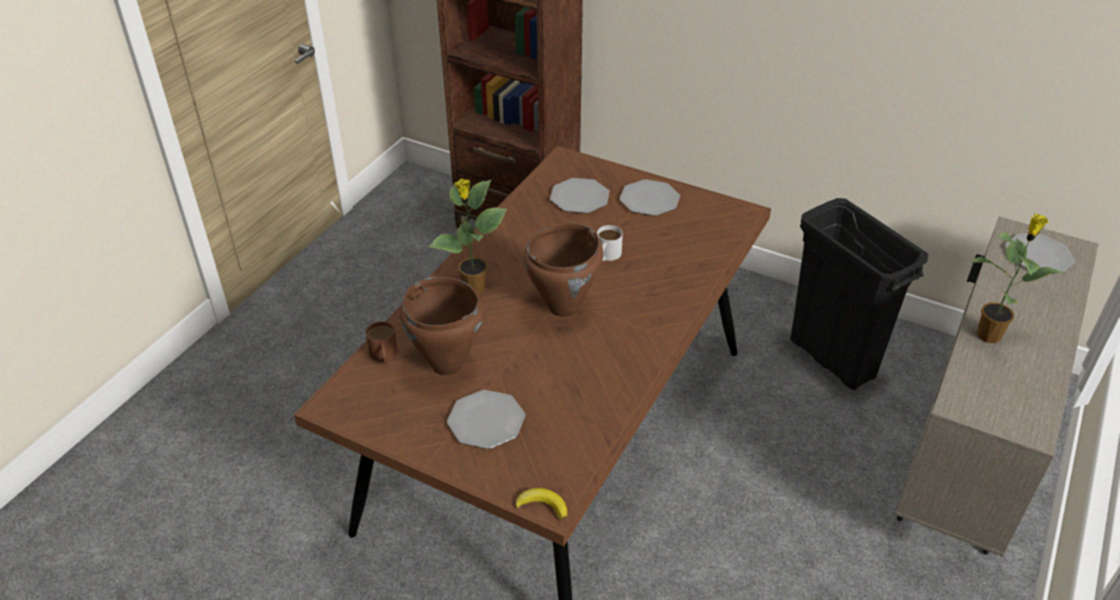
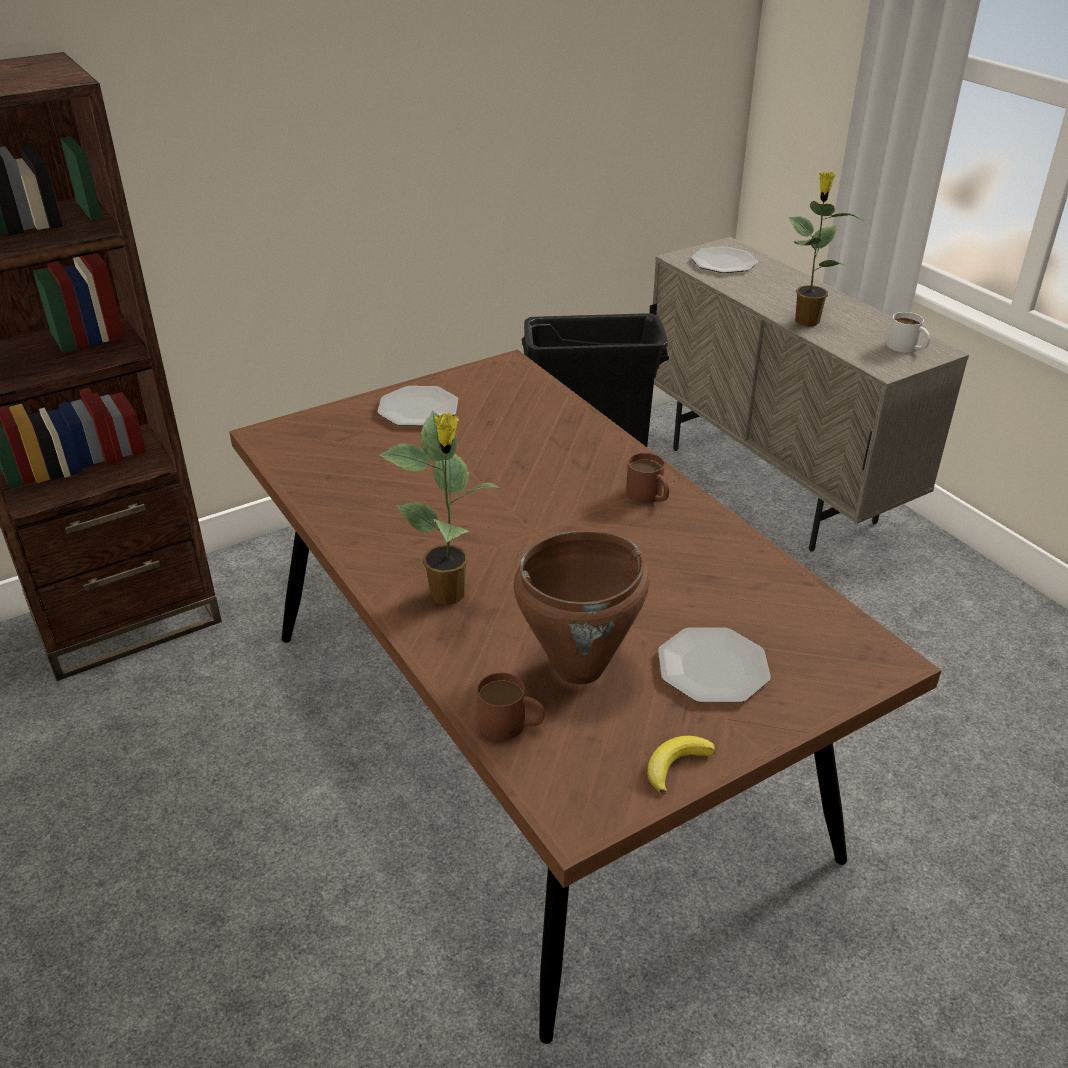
camera: 60 degrees left, 5 degrees down
banana [515,488,568,520] -> banana moved to [647,736,715,795]
brown cooking pot [523,223,603,317] -> none
plate [550,178,609,213] -> none
white mug [597,225,623,261] -> white mug moved to [887,312,930,353]
none -> brown mug [626,453,669,503]

